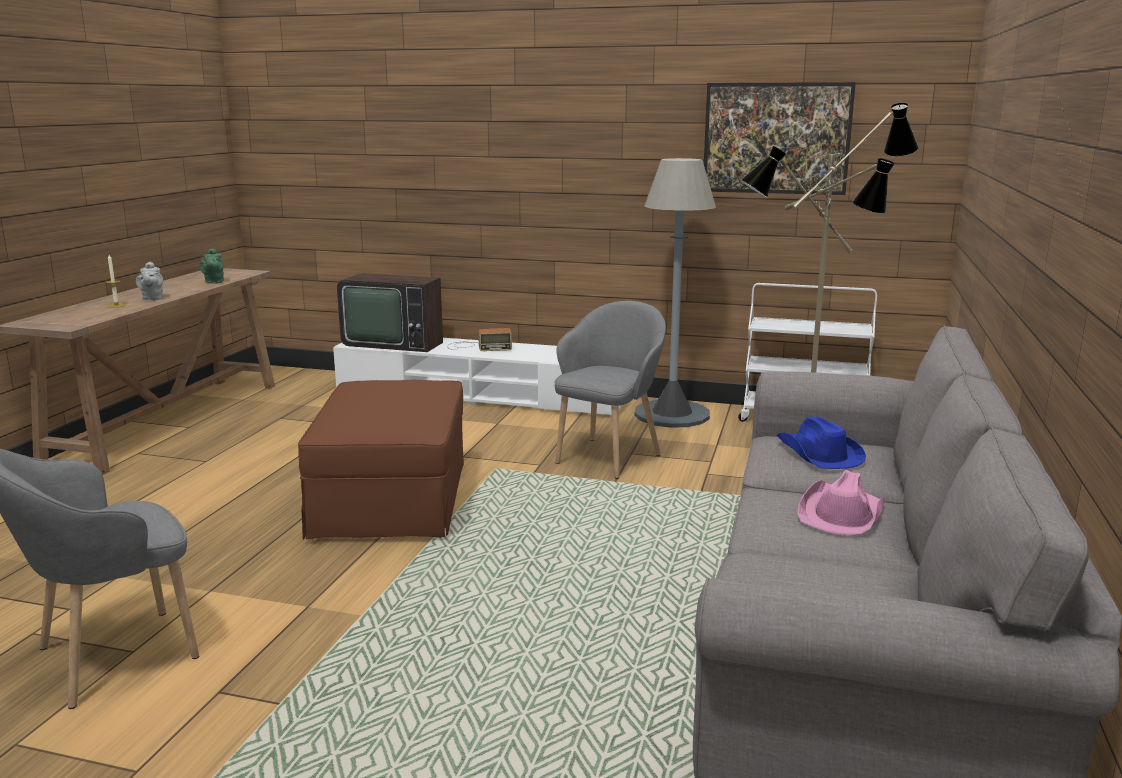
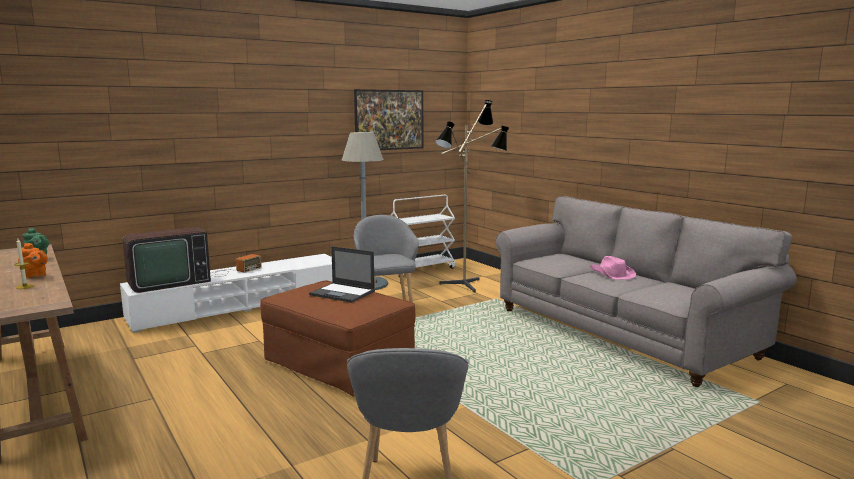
camera: 50 degrees left, 5 degrees down
grey teapot [136,262,163,300] -> orange teapot [18,243,48,278]
blue hat [777,416,866,469] -> none
none -> laptop [309,246,375,303]

